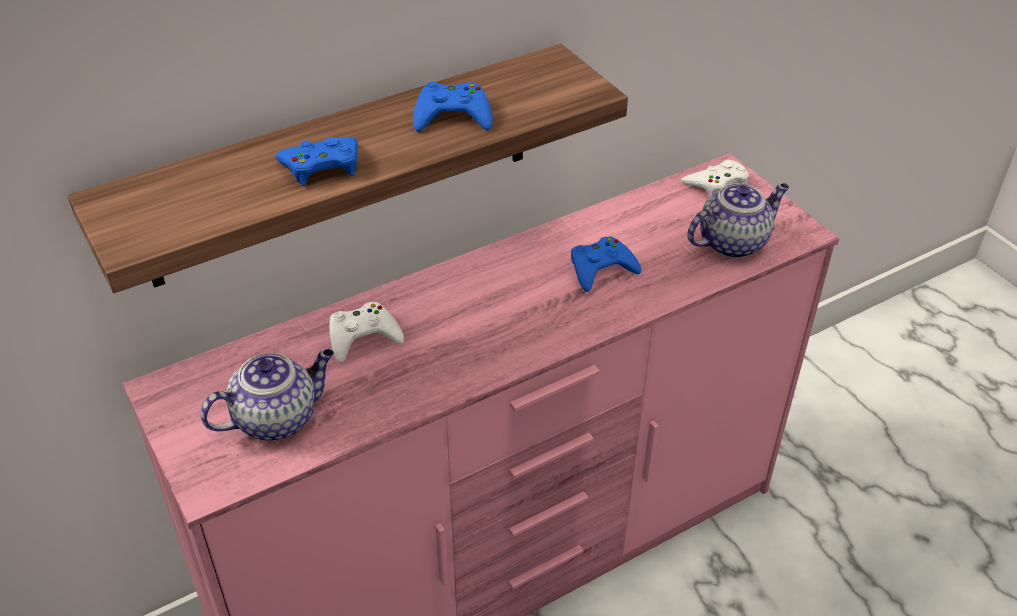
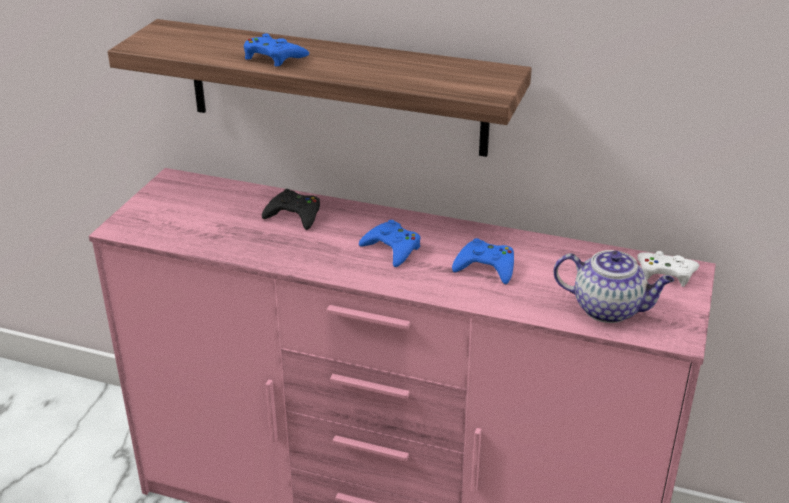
camera: 50 degrees right, 10 degrees down
teapot [201,349,334,441] -> none
white game controller [330,302,404,363] -> black game controller [262,189,320,230]
blue game controller [413,82,493,132] -> blue game controller moved to [359,220,420,267]

